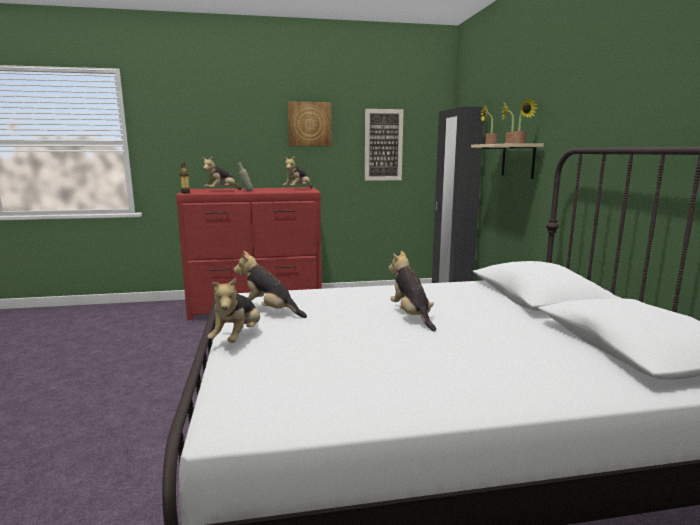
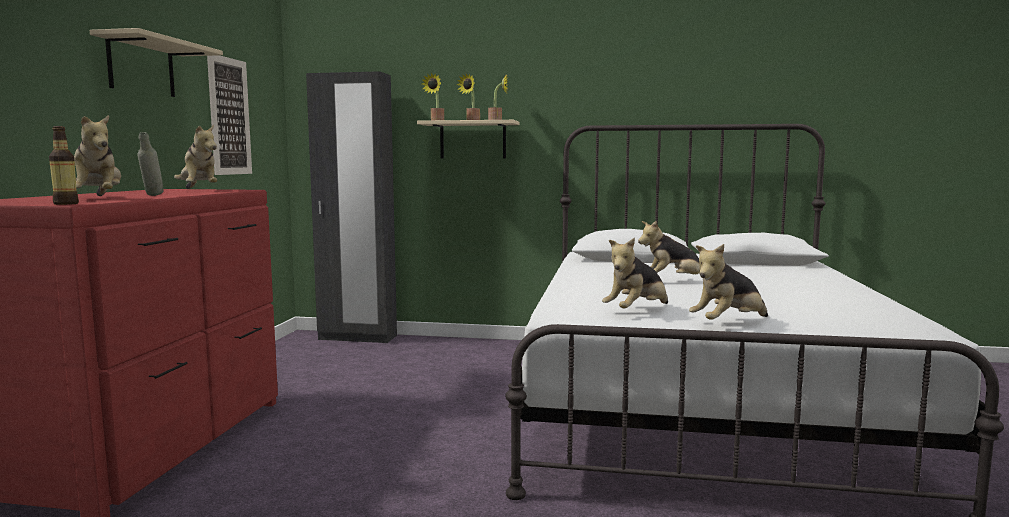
camera: 70 degrees left, 5 degrees down
plush toy [208,278,260,343] -> plush toy turned 120 degrees clockwise [689,244,768,320]
picture [288,102,331,146] -> beige shelf [90,28,223,97]

